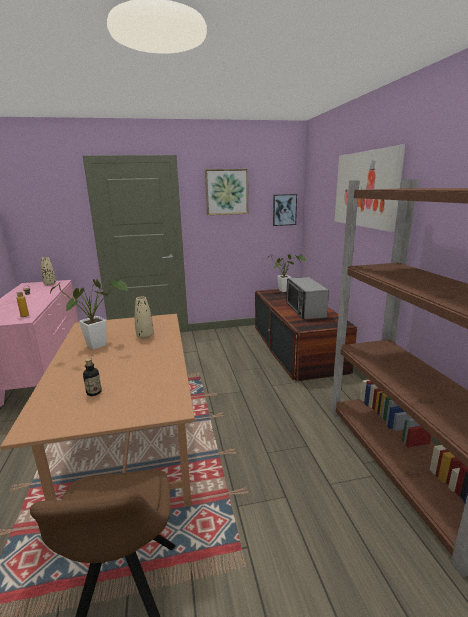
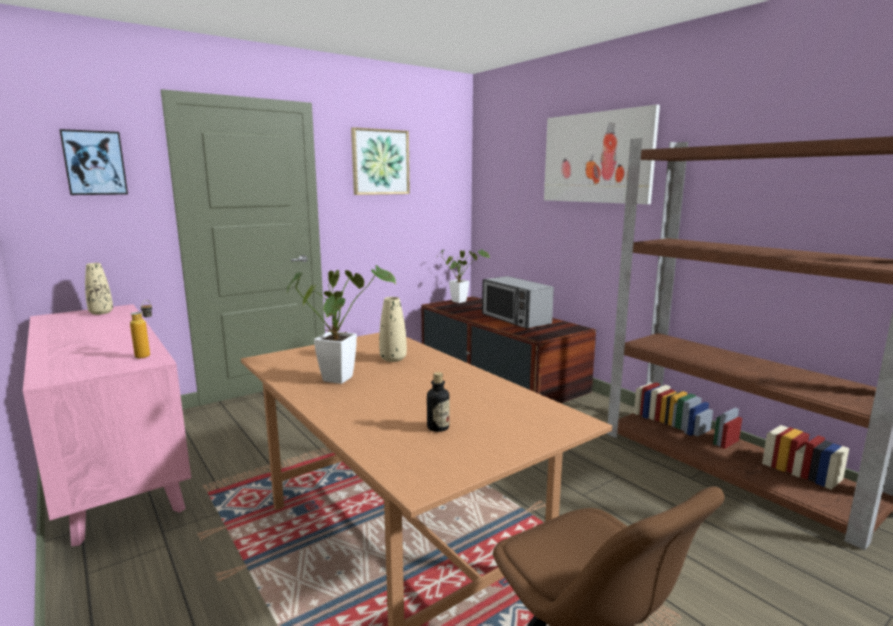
camera: 25 degrees left, 5 degrees down
picture [273,194,297,226] -> picture moved to [59,129,128,195]

